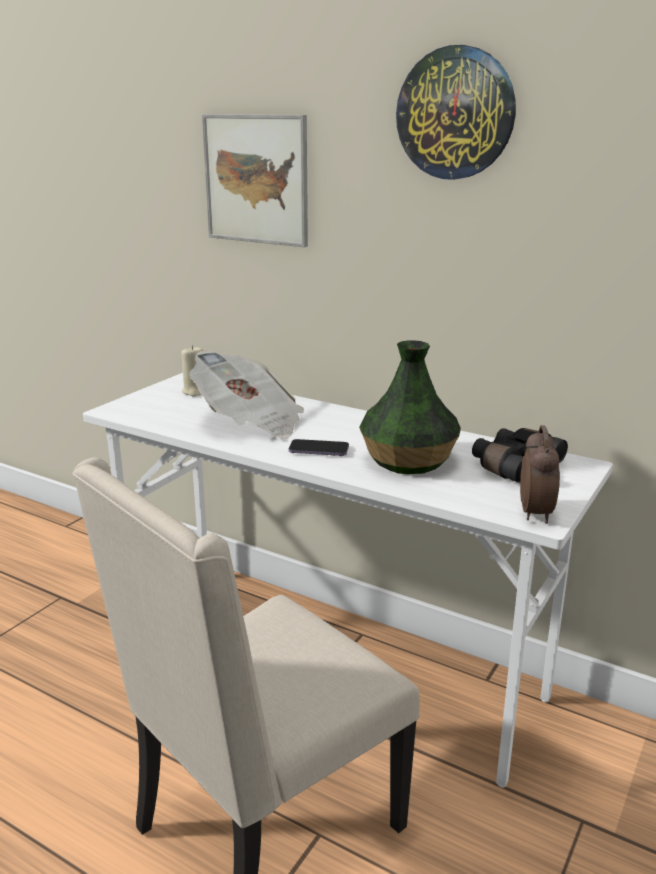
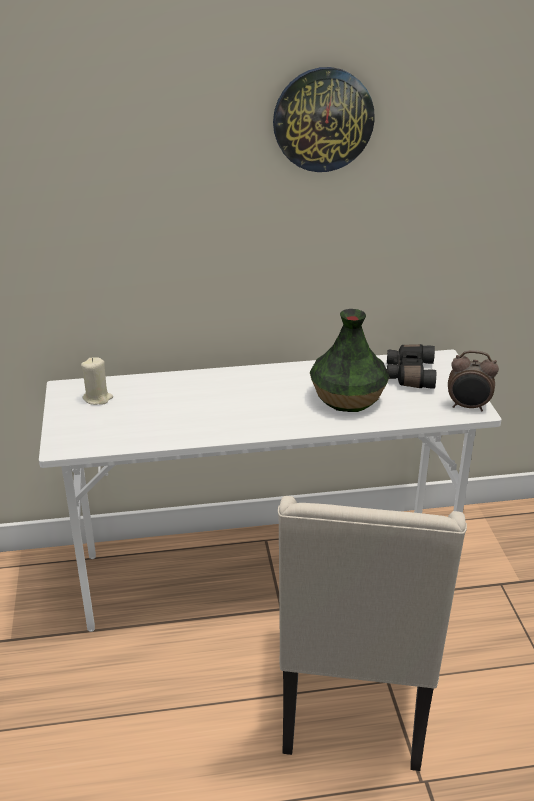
camera: 40 degrees left, 10 degrees up
newspaper [189,351,304,439] -> none
picture [202,114,308,247] -> none
phone [289,439,349,456] -> none
alarm clock [520,425,560,524] -> alarm clock turned 135 degrees clockwise [448,350,499,411]

